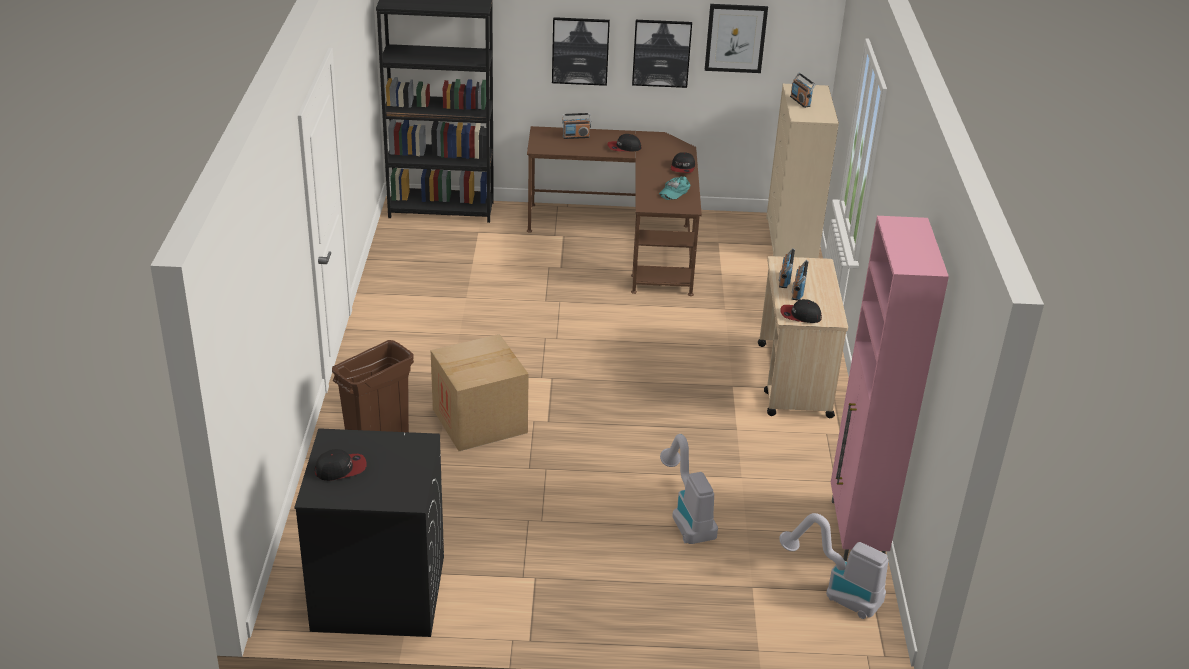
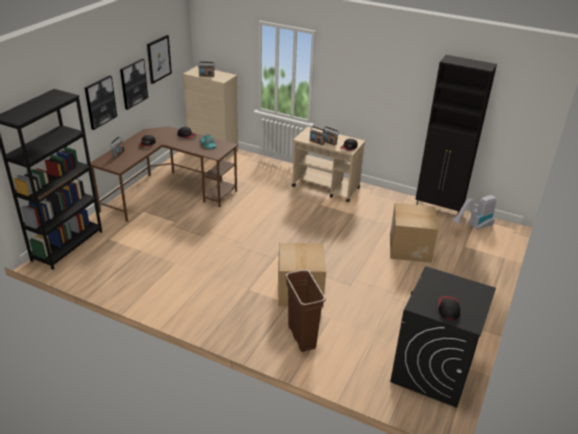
camera: 65 degrees left, 0 degrees up
vacuum cleaner [660,434,718,544] -> cardboard box [390,203,438,263]
pink cabinet [831,216,949,562] -> black cabinet [415,55,497,215]

